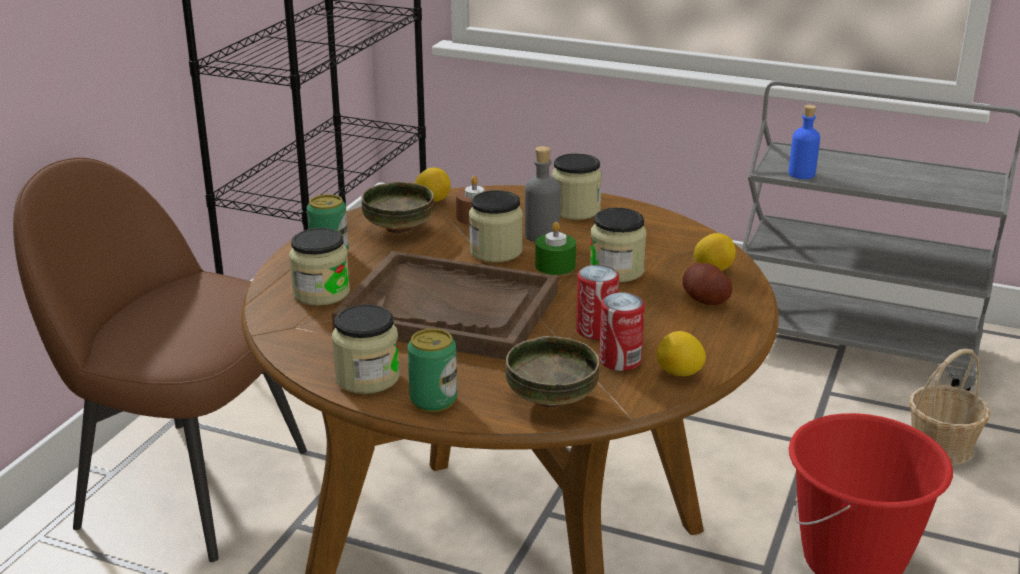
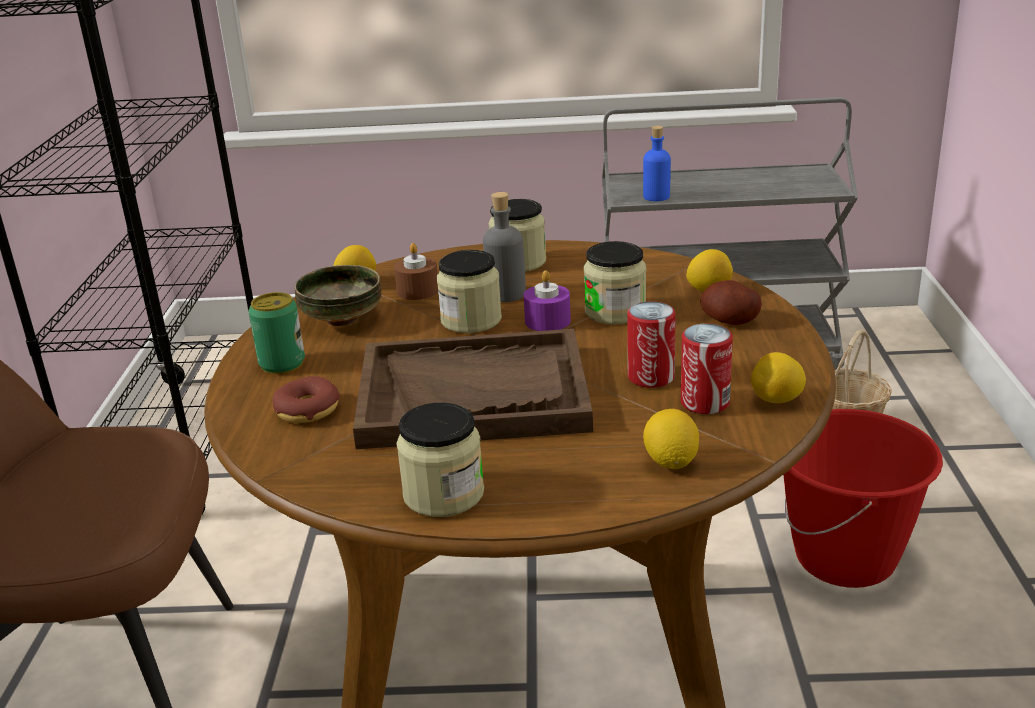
camera: 20 degrees left, 0 degrees up
jar [289,228,350,306] -> donut [272,376,340,423]
can [408,329,457,412] -> none
bowl [505,336,600,407] -> lemon [643,409,699,469]
green candle [535,222,576,275] -> purple candle [524,270,571,331]

